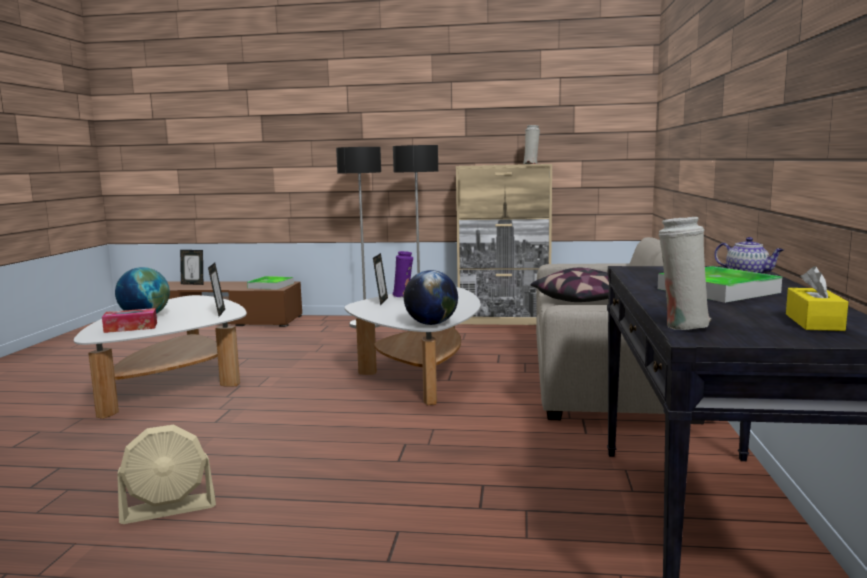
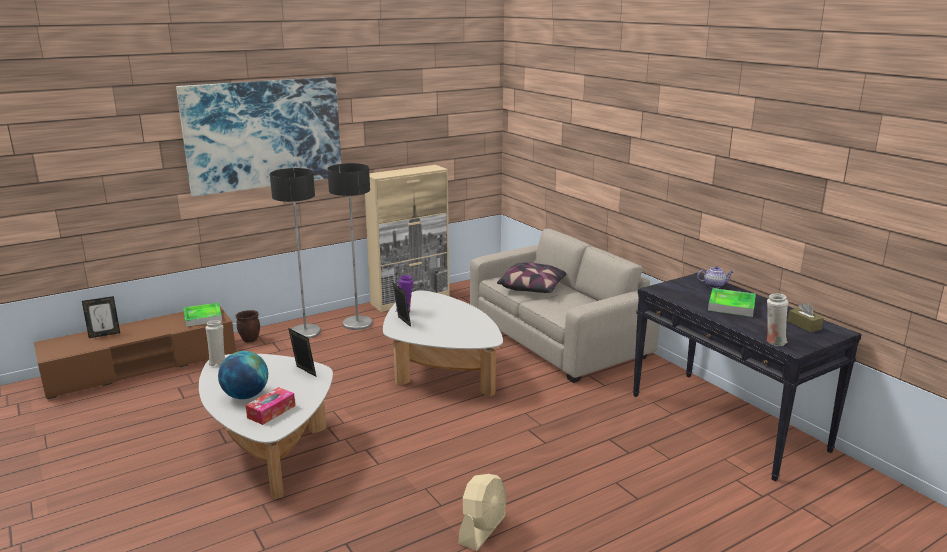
camera: 40 degrees left, 10 degrees up
globe [404,270,458,325] -> none
white vase [523,125,540,164] -> white vase moved to [205,320,225,366]
yellow tissue box [786,266,848,331] -> brown tissue box [787,303,824,332]
none -> picture [176,77,341,196]
none -> brown planter [235,310,260,342]

